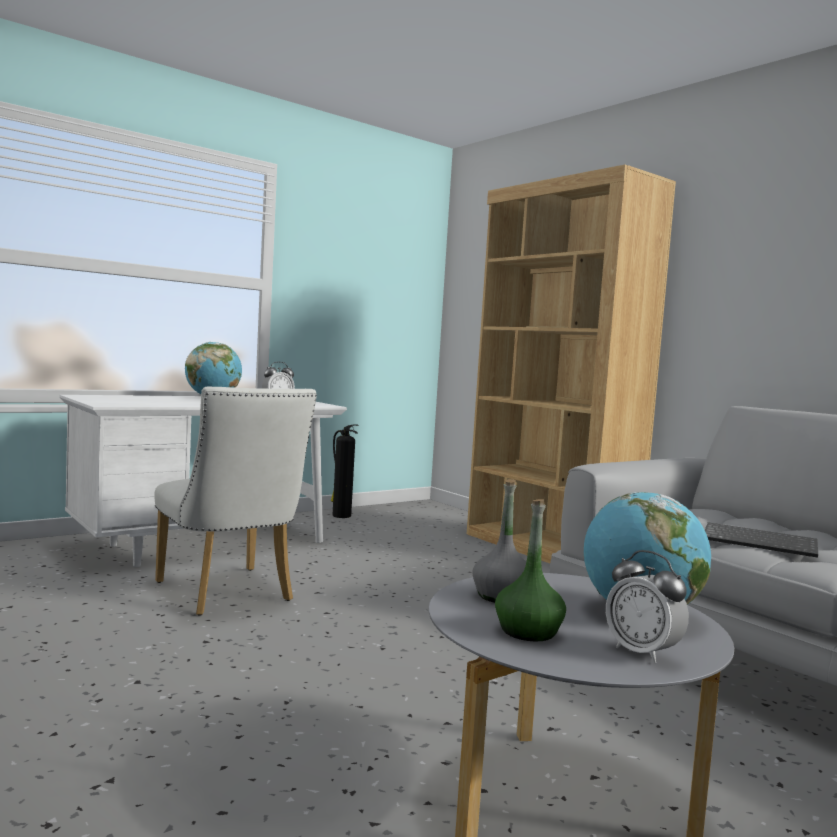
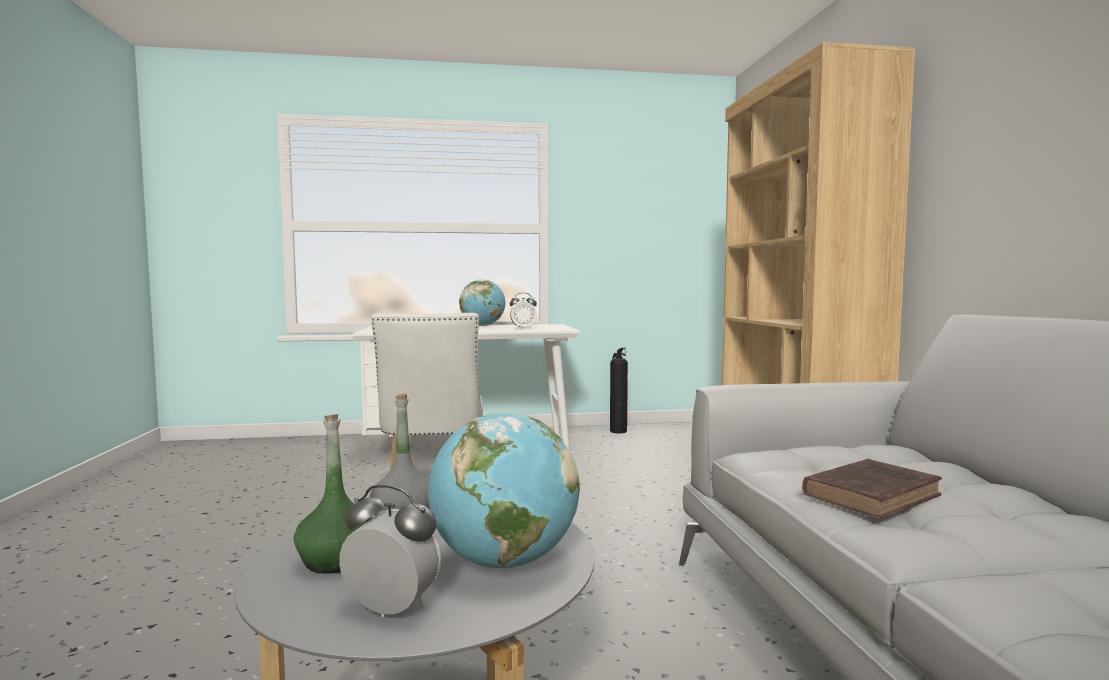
camera: 30 degrees right, 0 degrees up
alarm clock [606,550,689,663] -> alarm clock turned 120 degrees clockwise [339,485,441,617]
keyboard [705,522,818,558] -> brown book [802,459,942,519]

